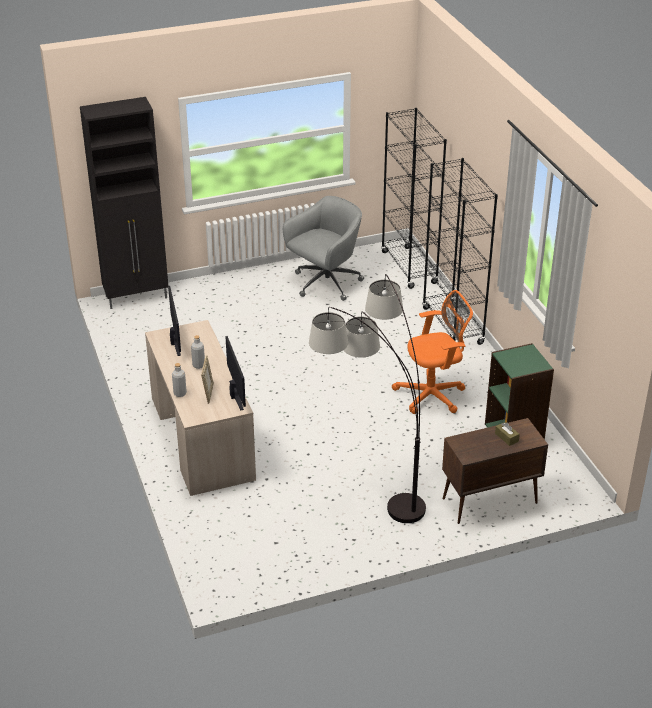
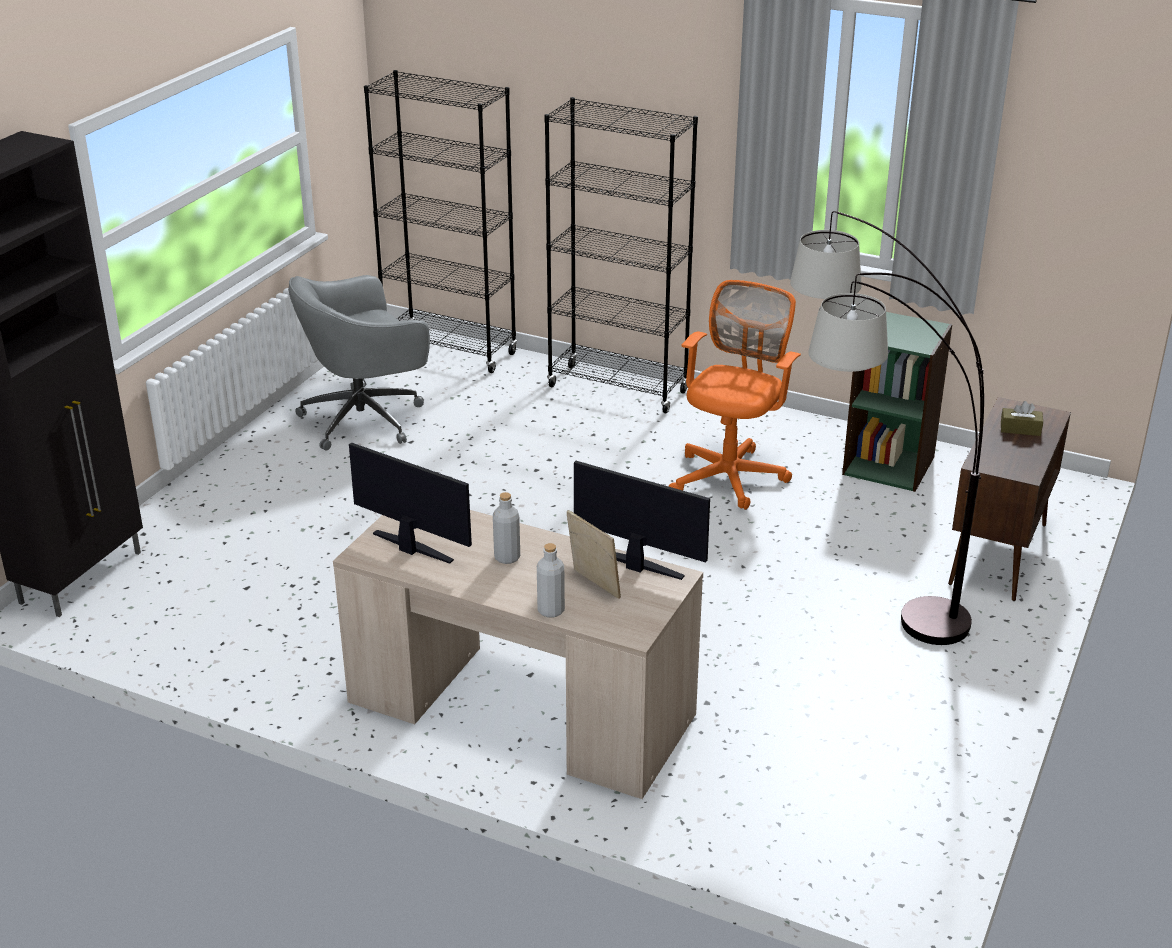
camera: 45 degrees left, 5 degrees down
grey office chair [283,196,364,301] -> grey office chair turned 120 degrees counterclockwise [288,275,430,451]

